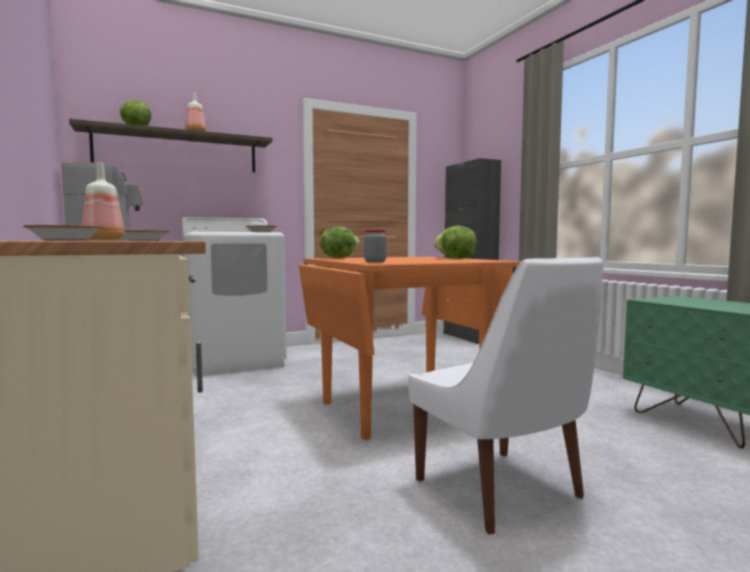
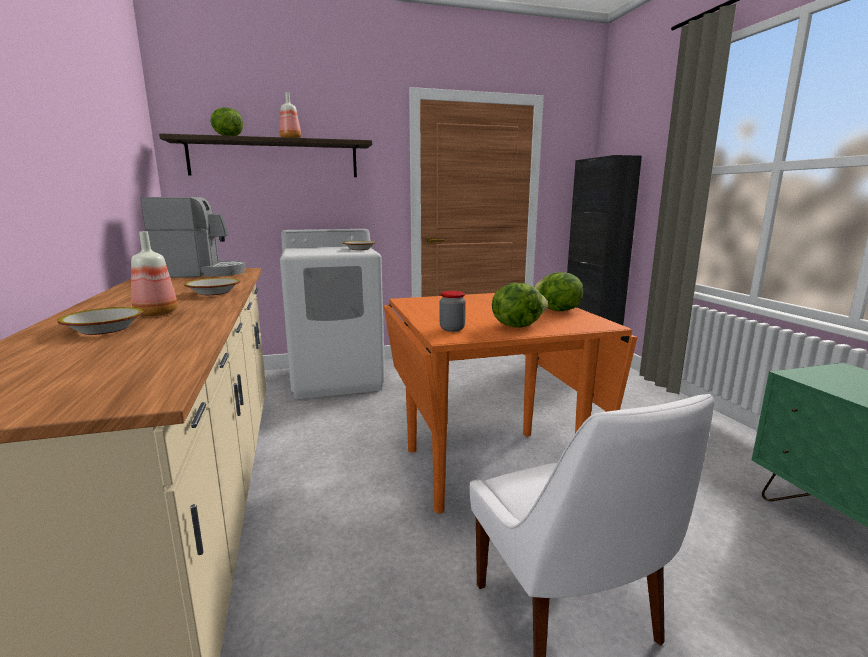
camera: 10 degrees right, 10 degrees up
lettuce [320,226,360,258] -> lettuce moved to [492,283,548,328]

